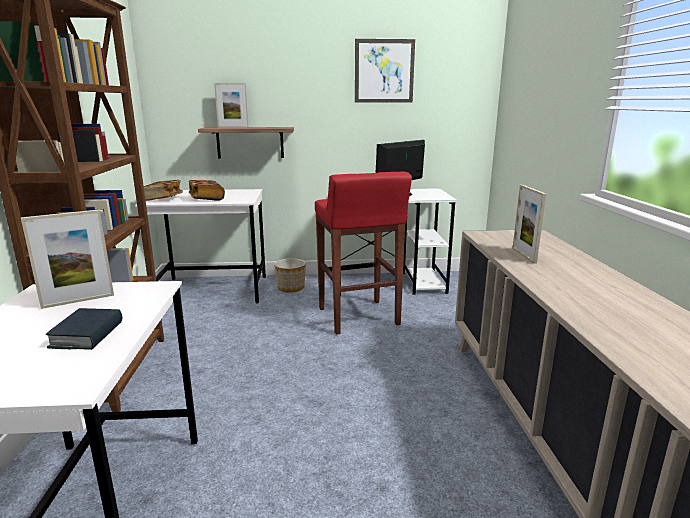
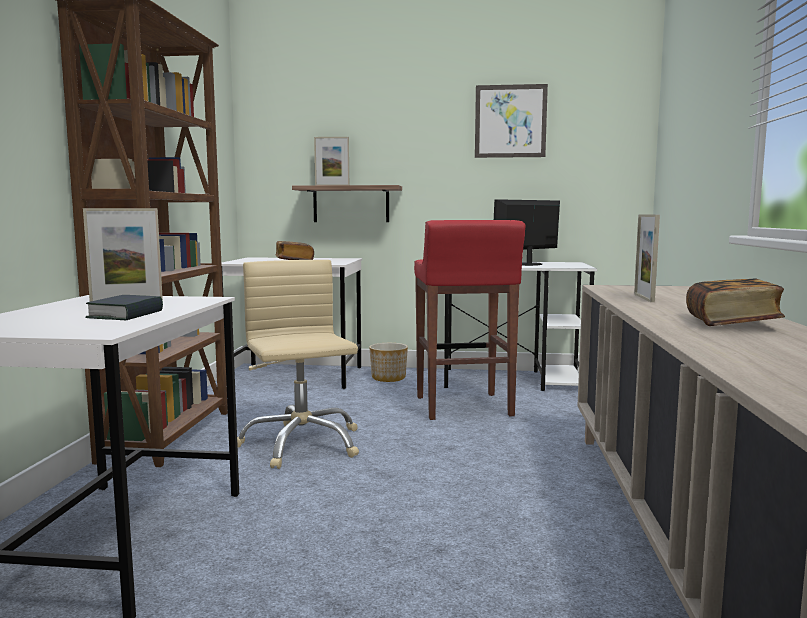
camera: 10 degrees right, 10 degrees down
book [144,180,183,201] -> book moved to [686,278,785,326]
none -> beige office chair [237,260,359,469]

